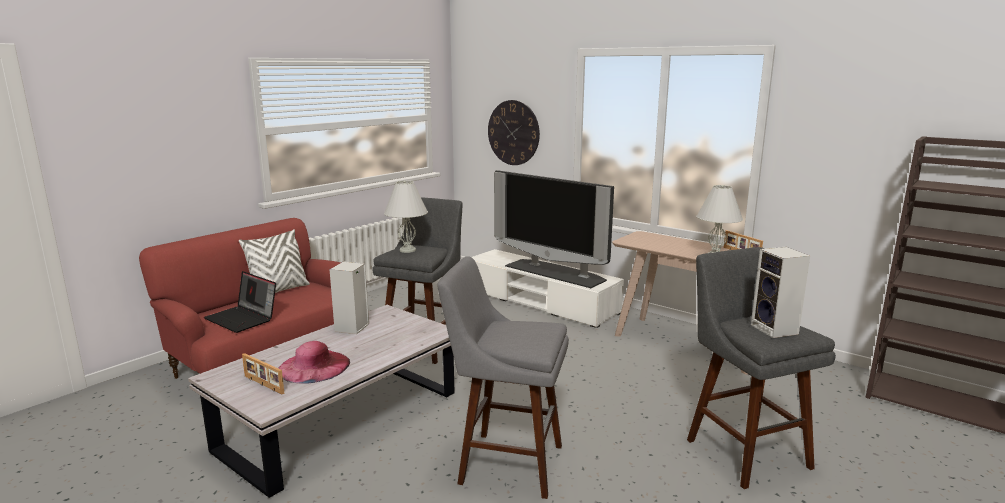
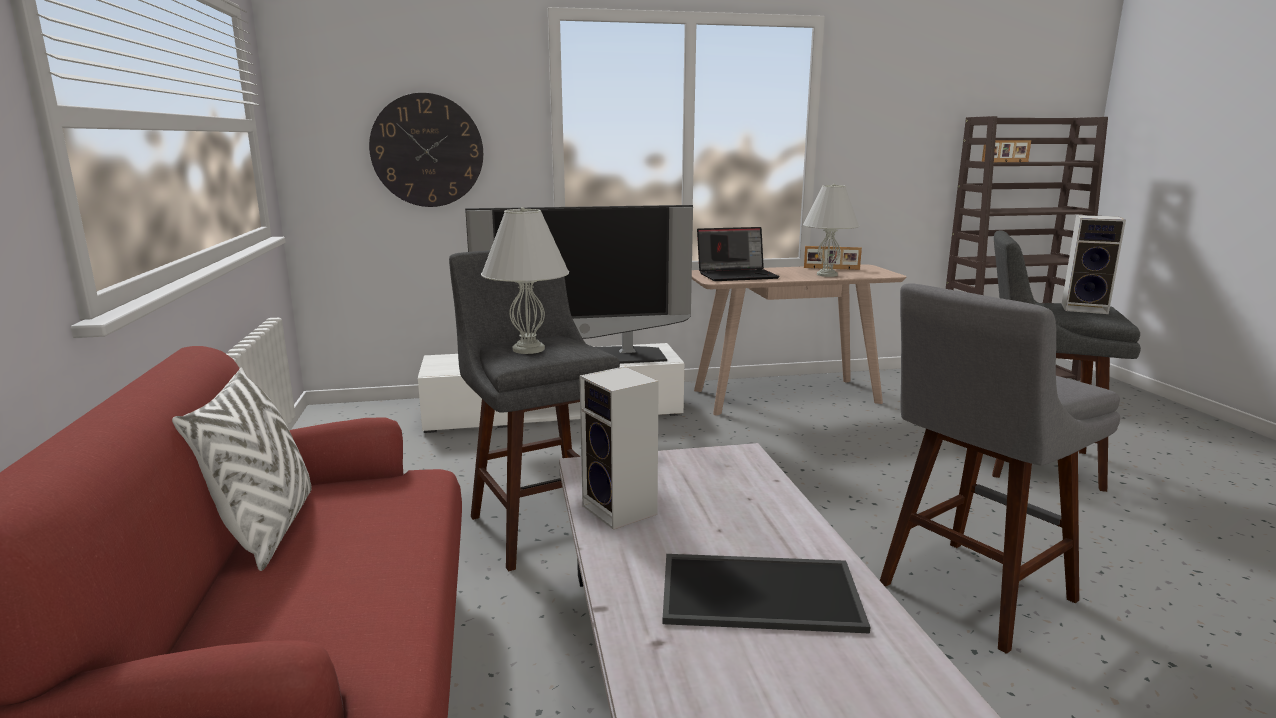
camera: 50 degrees left, 0 degrees up
laptop [204,271,276,333] -> laptop moved to [697,227,780,281]
picture frame [242,353,284,394] -> picture frame moved to [982,140,1031,162]
pink hat [278,341,350,383] -> tray [663,554,870,634]

